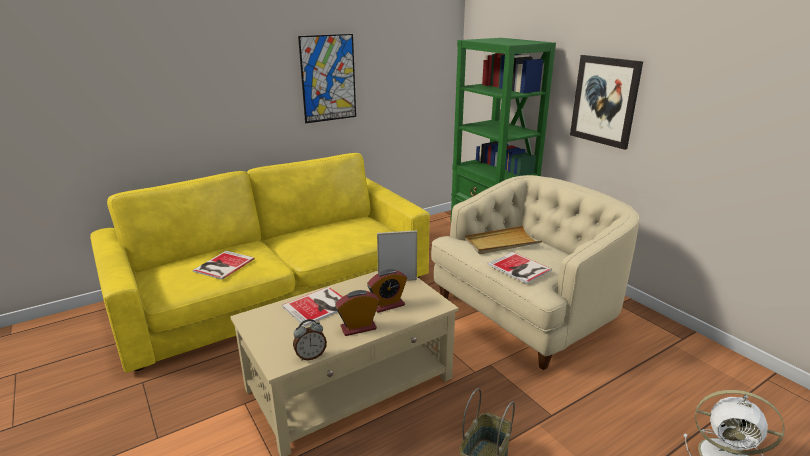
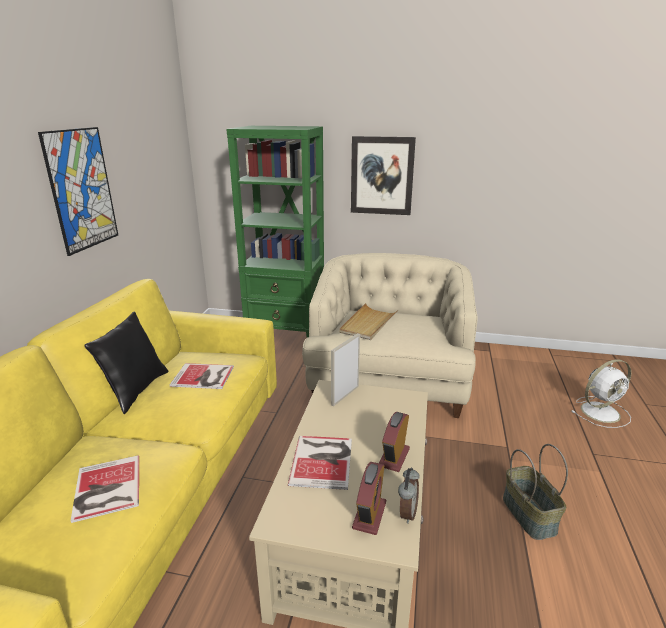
camera: 45 degrees left, 0 degrees up
alarm clock [367,269,407,313] -> alarm clock moved to [352,462,386,535]
book [487,252,552,284] -> book moved to [170,363,234,389]
none -> black pillow [84,311,169,414]

